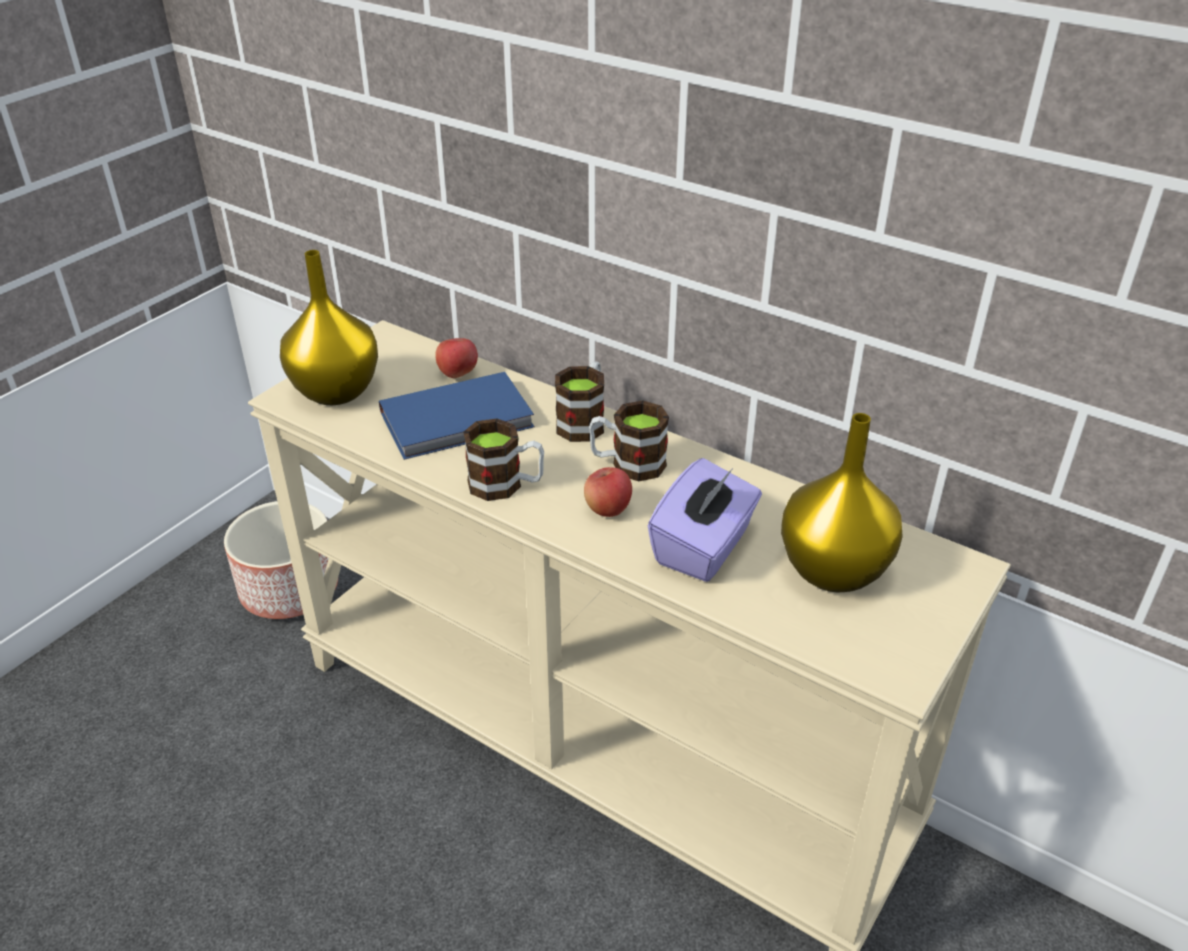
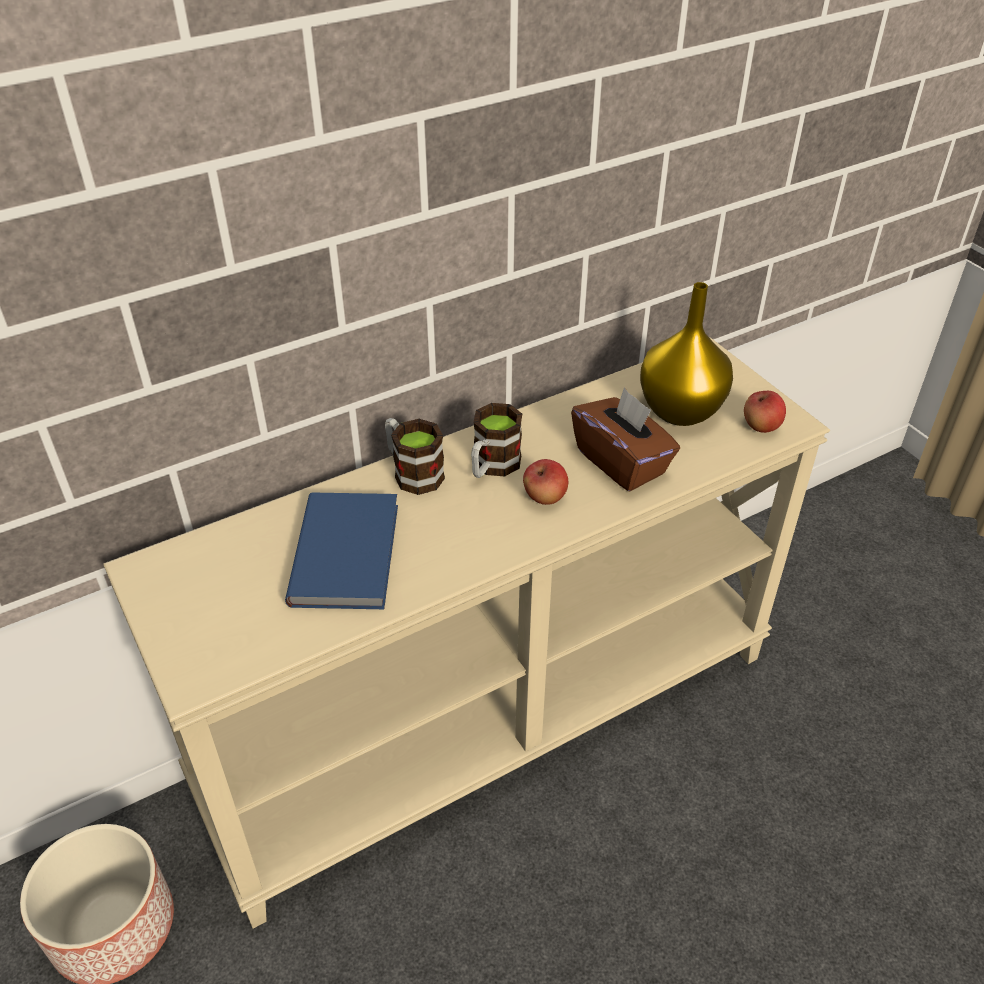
camera: 65 degrees left, 5 degrees up
yellow vase [280,250,378,405] -> none
apple [435,338,478,378] -> apple moved to [744,391,786,433]
mug [463,418,544,501] -> none
purple tissue box [648,458,762,582] -> brown tissue box [571,387,680,491]

